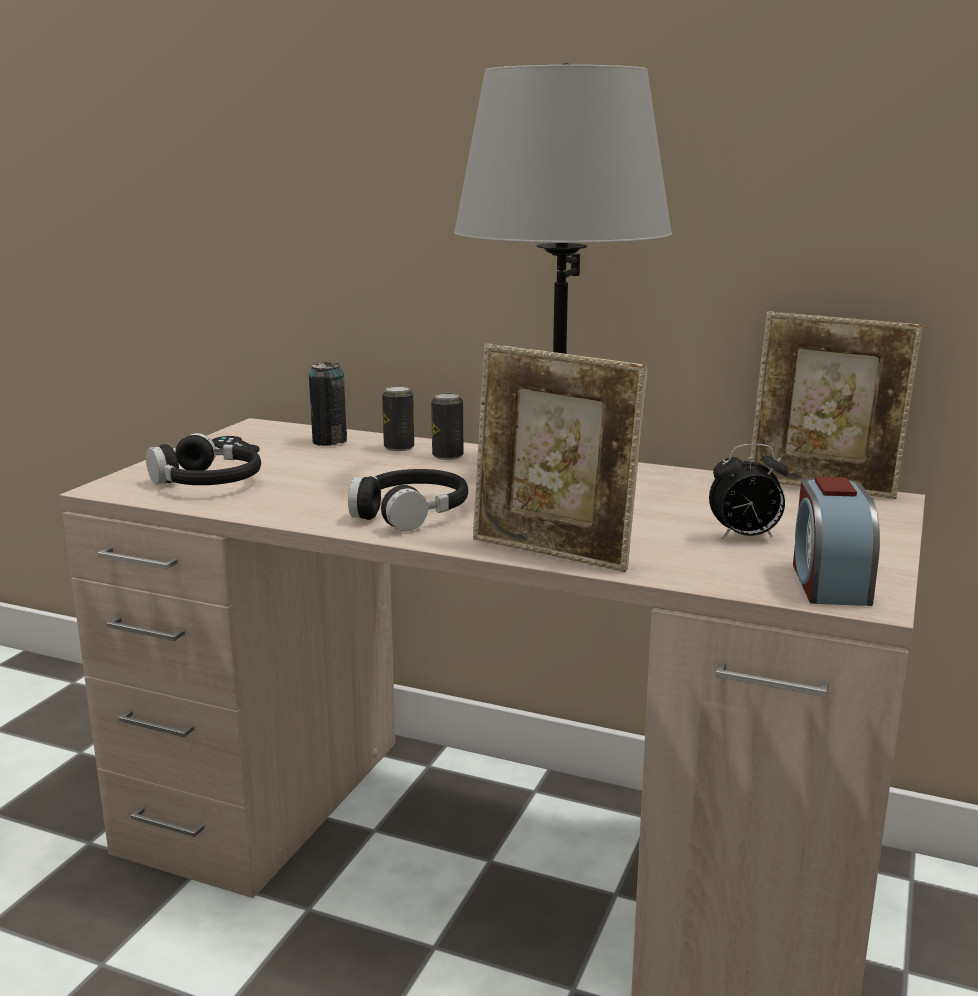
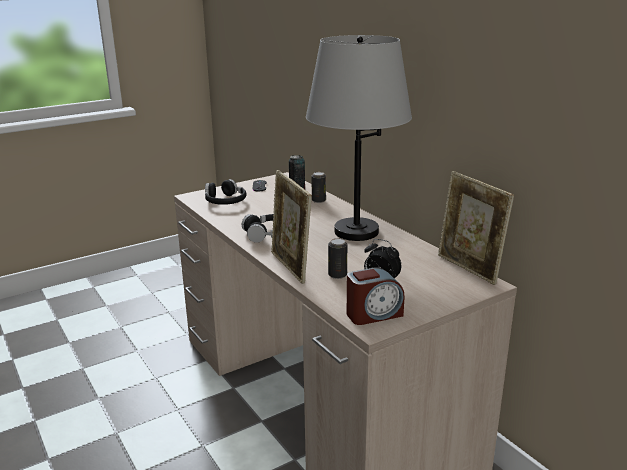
camera: 35 degrees right, 5 degrees up
can [431,393,463,460] -> can moved to [328,238,347,279]
alarm clock [793,477,880,606] -> alarm clock turned 150 degrees counterclockwise [347,268,404,325]

